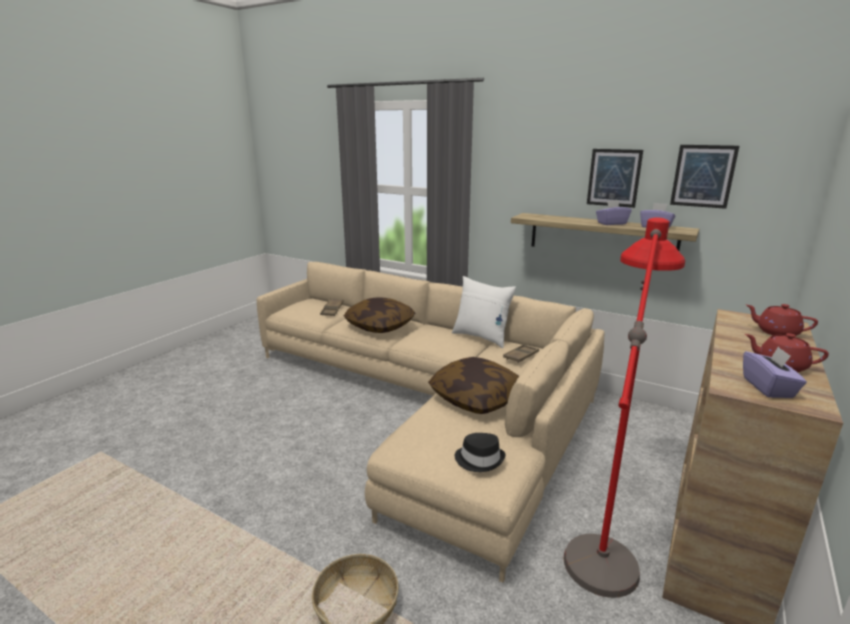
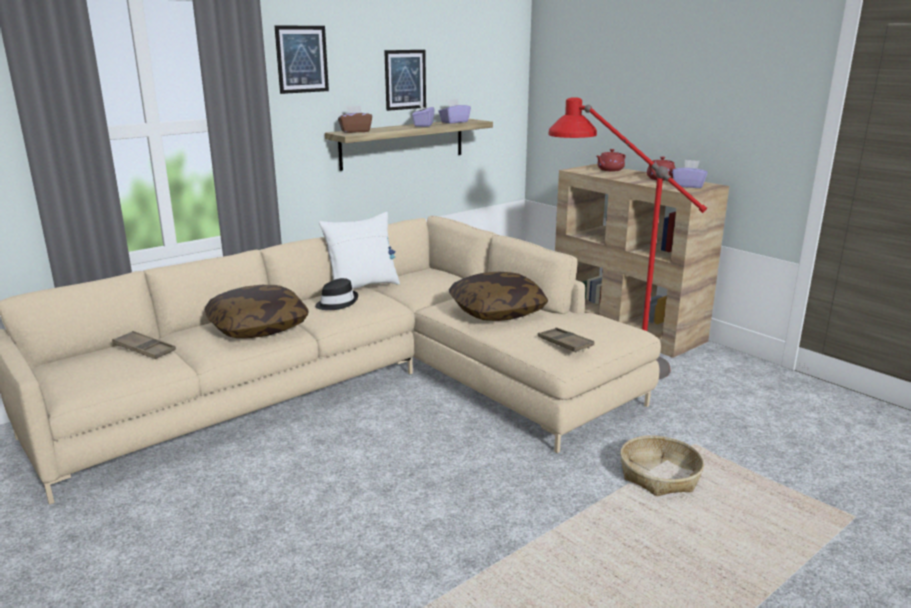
camera: 70 degrees left, 0 degrees up
black hat [455,433,505,472] -> black hat moved to [315,278,358,310]
brown tray [503,344,539,363] -> brown tray moved to [538,327,594,352]
picture [670,145,739,209] -> picture moved to [274,25,329,94]
none -> brown tissue box [338,106,372,133]

